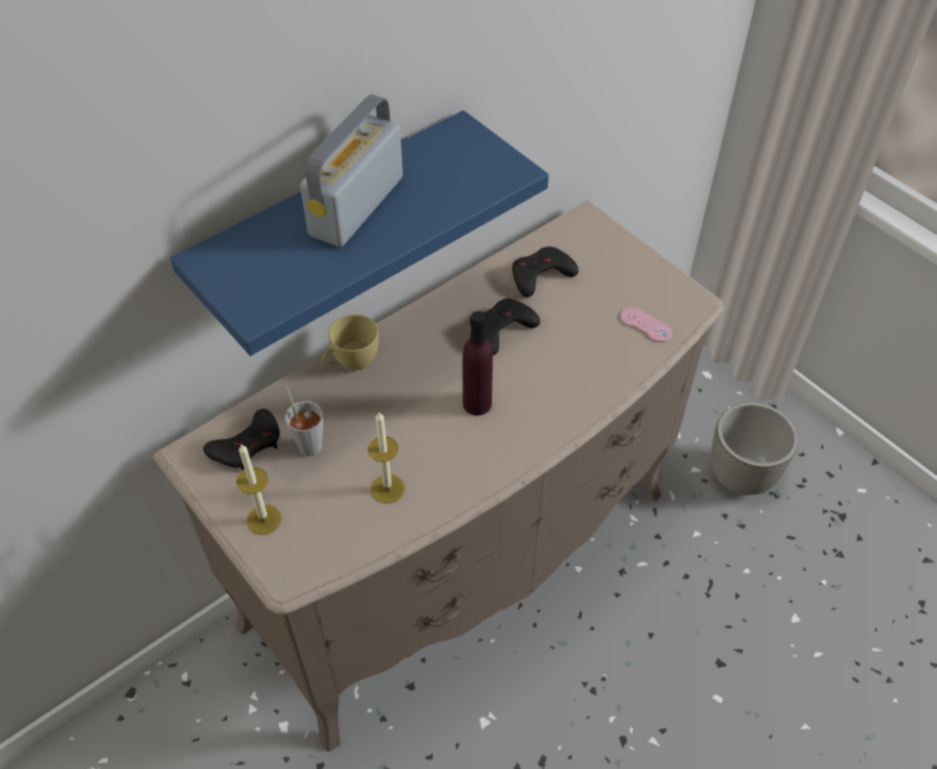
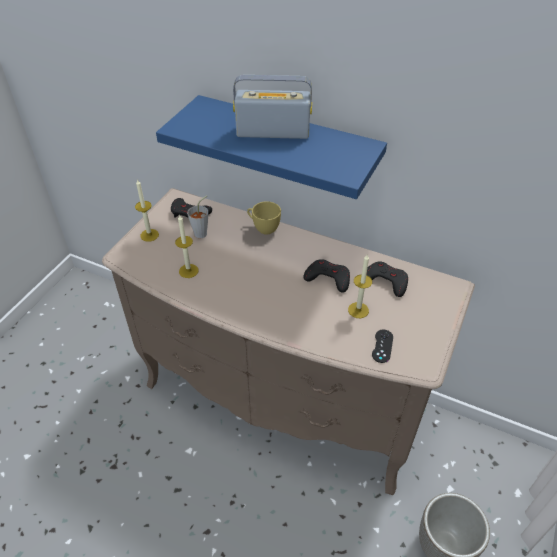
camera: 65 degrees right, 5 degrees down
purple bottle [463,311,493,415] -> none
pink game controller [621,308,672,342] -> black game controller [372,329,393,363]
none -> candle [348,255,372,318]

